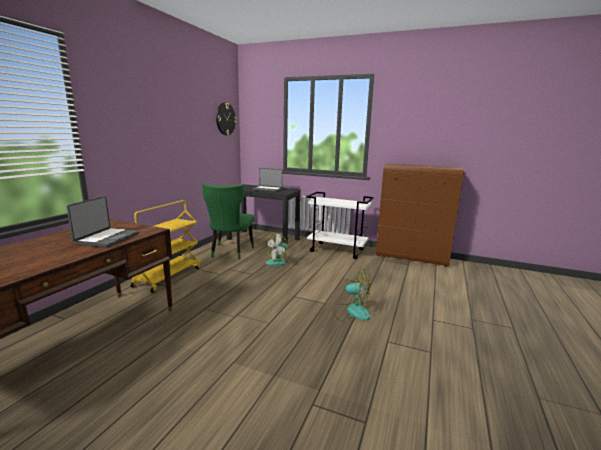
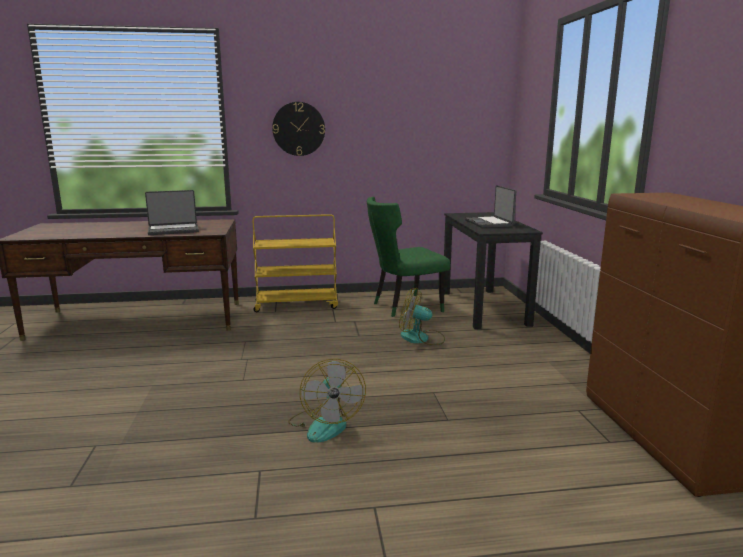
camera: 60 degrees right, 0 degrees up
wall clock [216,102,237,136] -> wall clock moved to [272,102,325,156]
white cart [306,192,374,259] -> none

